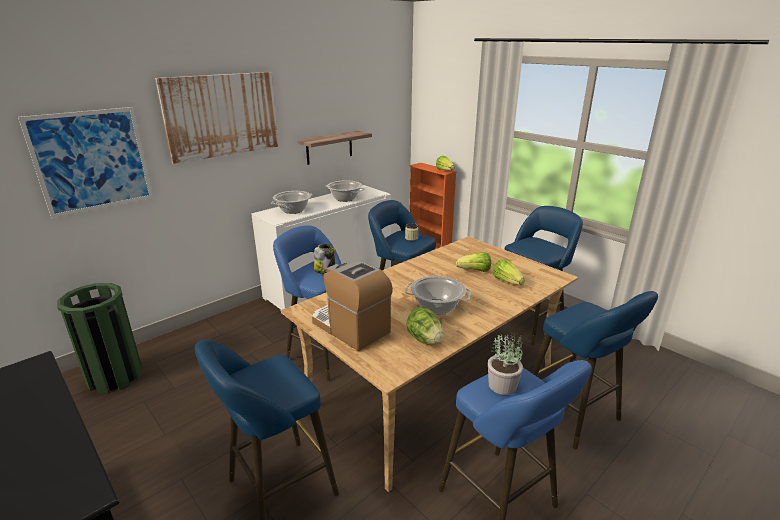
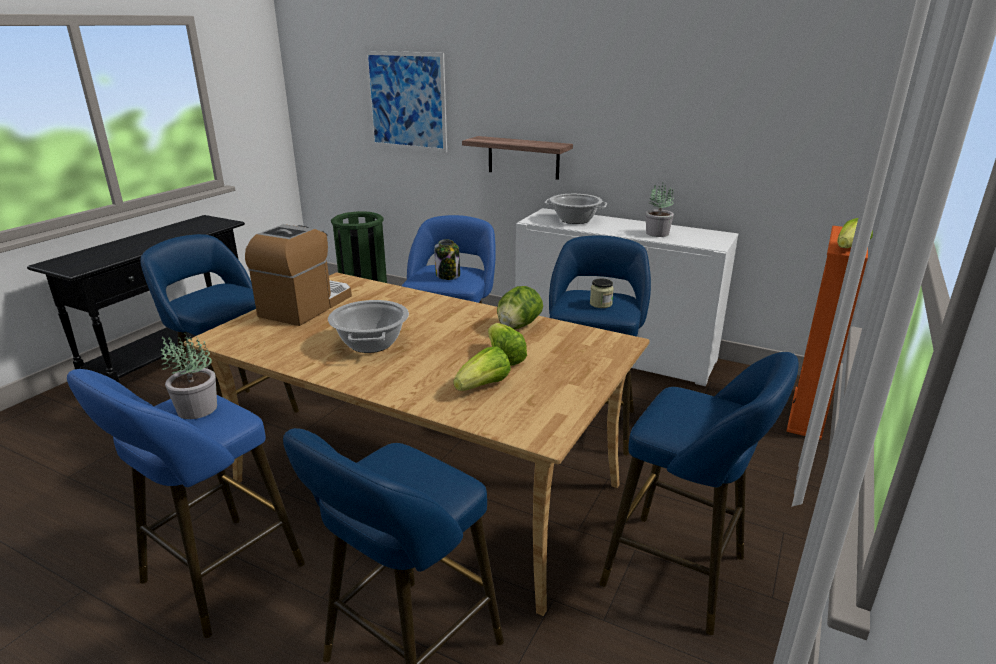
camera: 70 degrees right, 0 degrees up
picture [155,72,279,164] -> none
shelf [297,131,372,165] -> shelf moved to [462,136,573,180]
cooking pot [325,180,365,202] -> potted plant [646,182,674,237]
lettuce [406,307,444,345] -> lettuce moved to [497,286,543,329]

